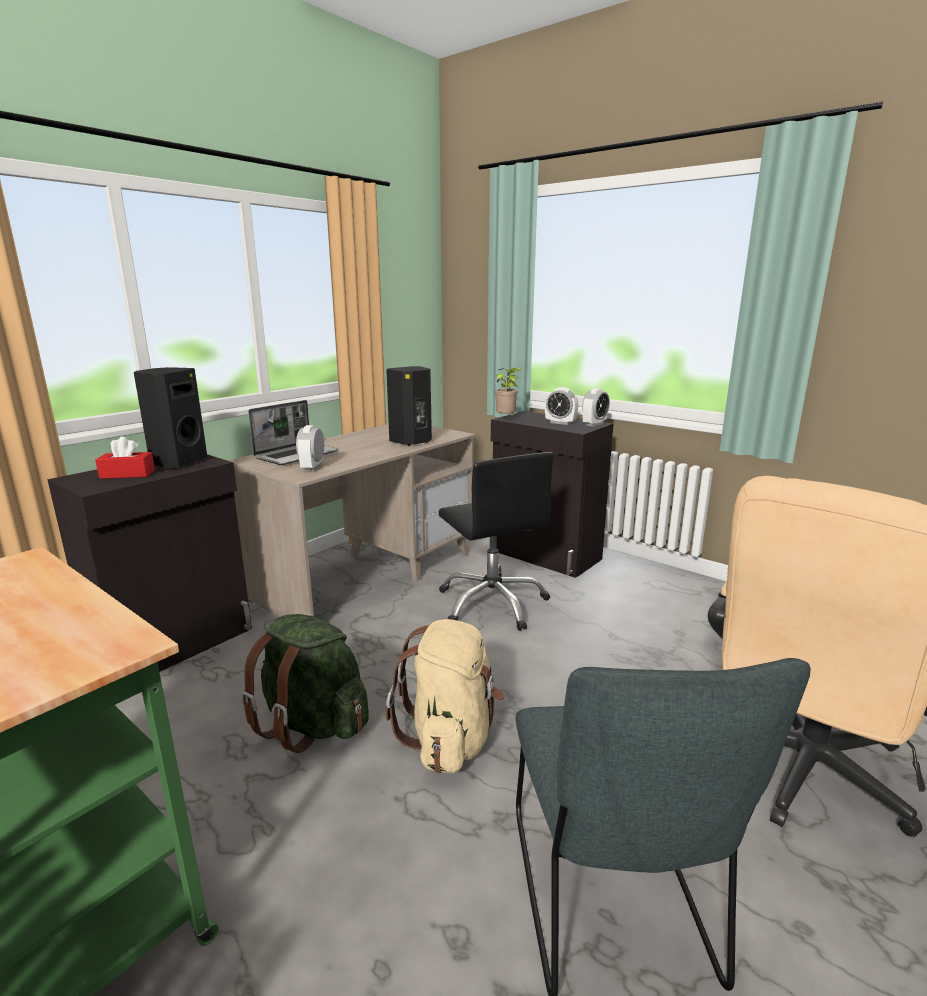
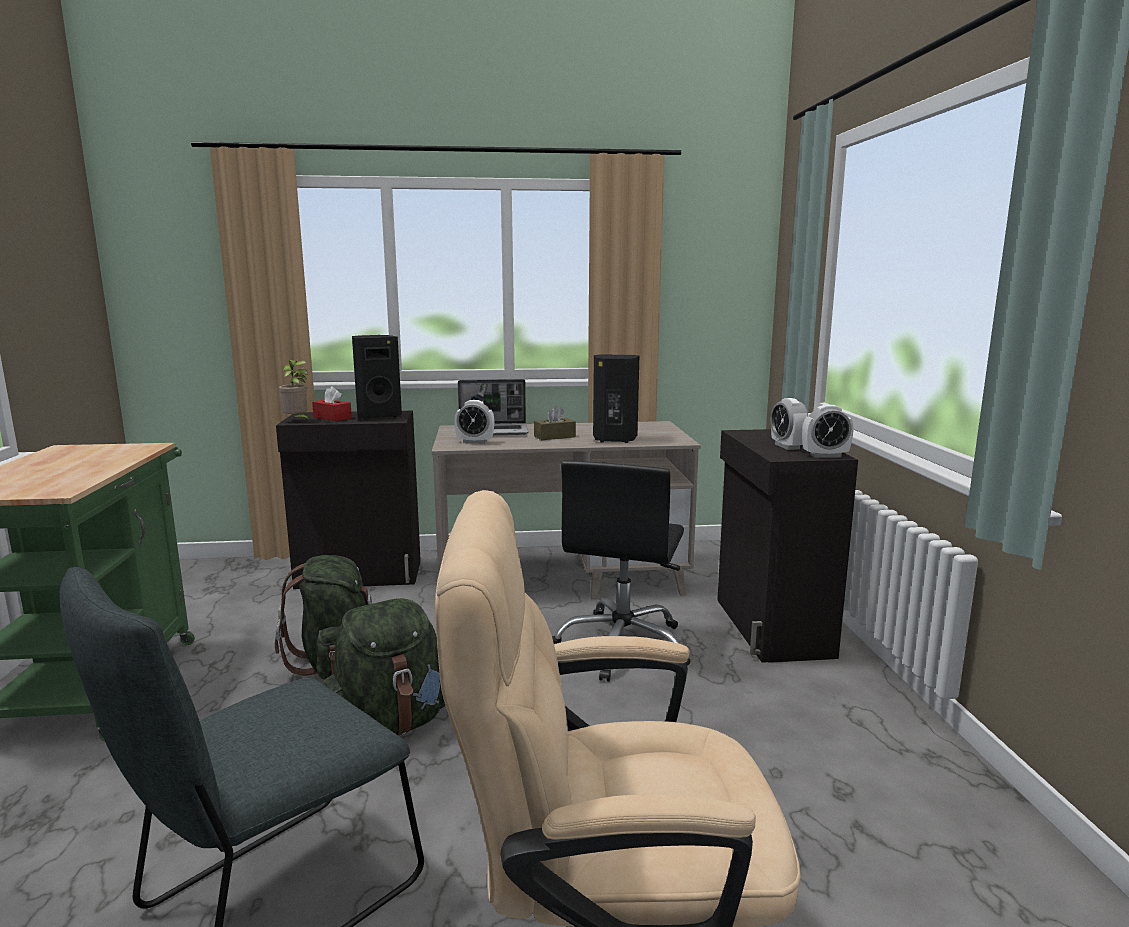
camera: 45 degrees right, 5 degrees down
alarm clock [296,425,324,471] -> alarm clock turned 135 degrees counterclockwise [454,400,494,444]
beige backpack [385,619,505,773] -> green backpack [323,598,445,736]
potted plant [495,368,522,417] -> potted plant moved to [279,360,310,421]
none -> brown tissue box [534,405,576,440]

